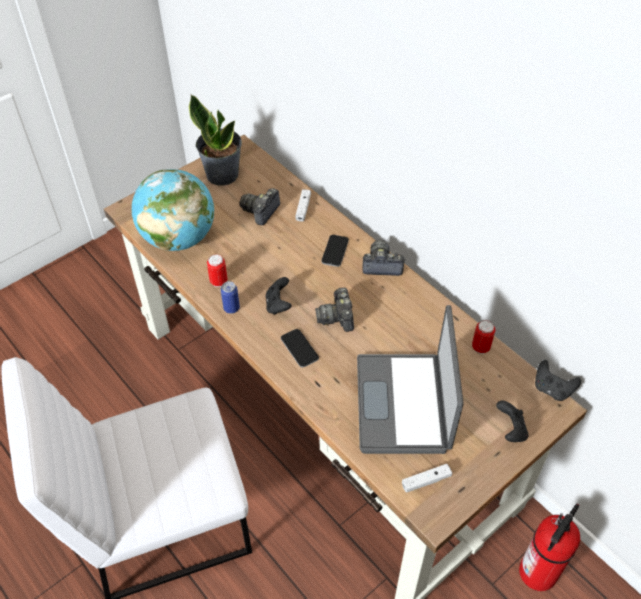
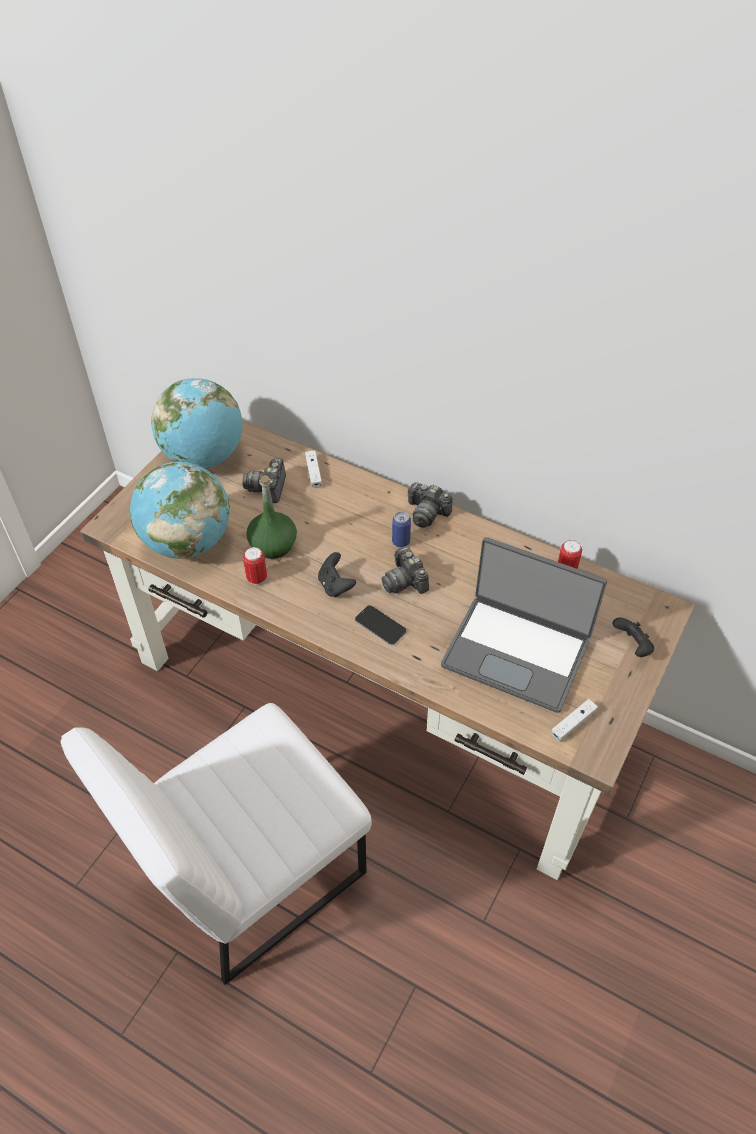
camera: 20 degrees left, 0 degrees up
potted plant [189,95,242,186] -> globe [151,378,243,469]
can [221,281,240,314] -> can moved to [392,511,411,548]
phone [321,235,349,267] -> none
laptop [357,305,464,454] -> laptop turned 45 degrees counterclockwise [441,537,607,713]
camera [362,240,406,276] -> camera turned 135 degrees counterclockwise [408,482,453,528]
fire extinguisher [519,504,580,591] -> none
black game controller [535,360,581,401] -> none
none -> green bottle [246,475,297,559]

